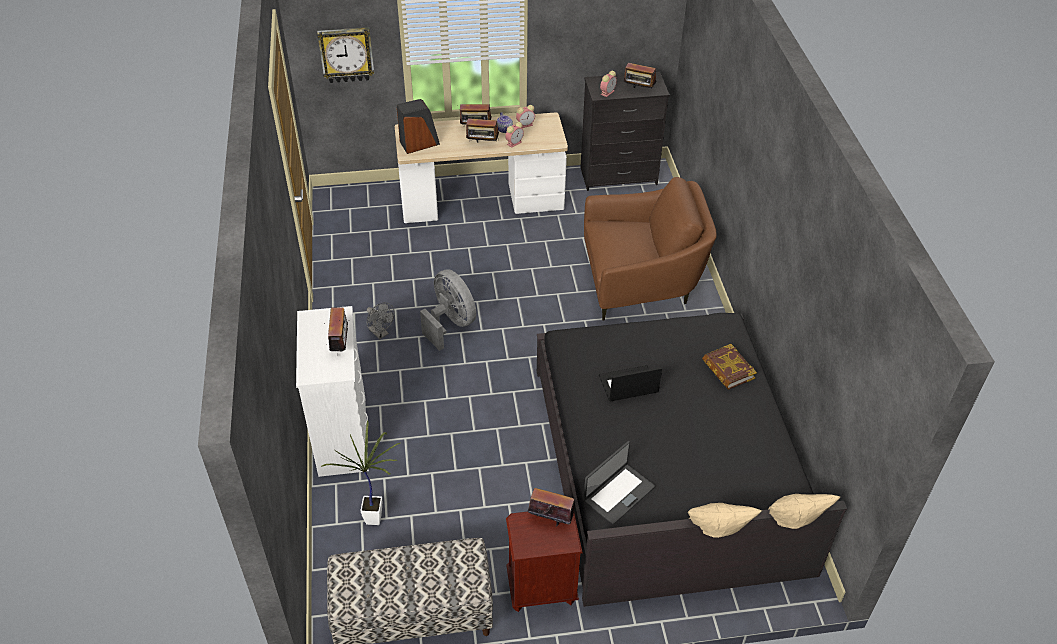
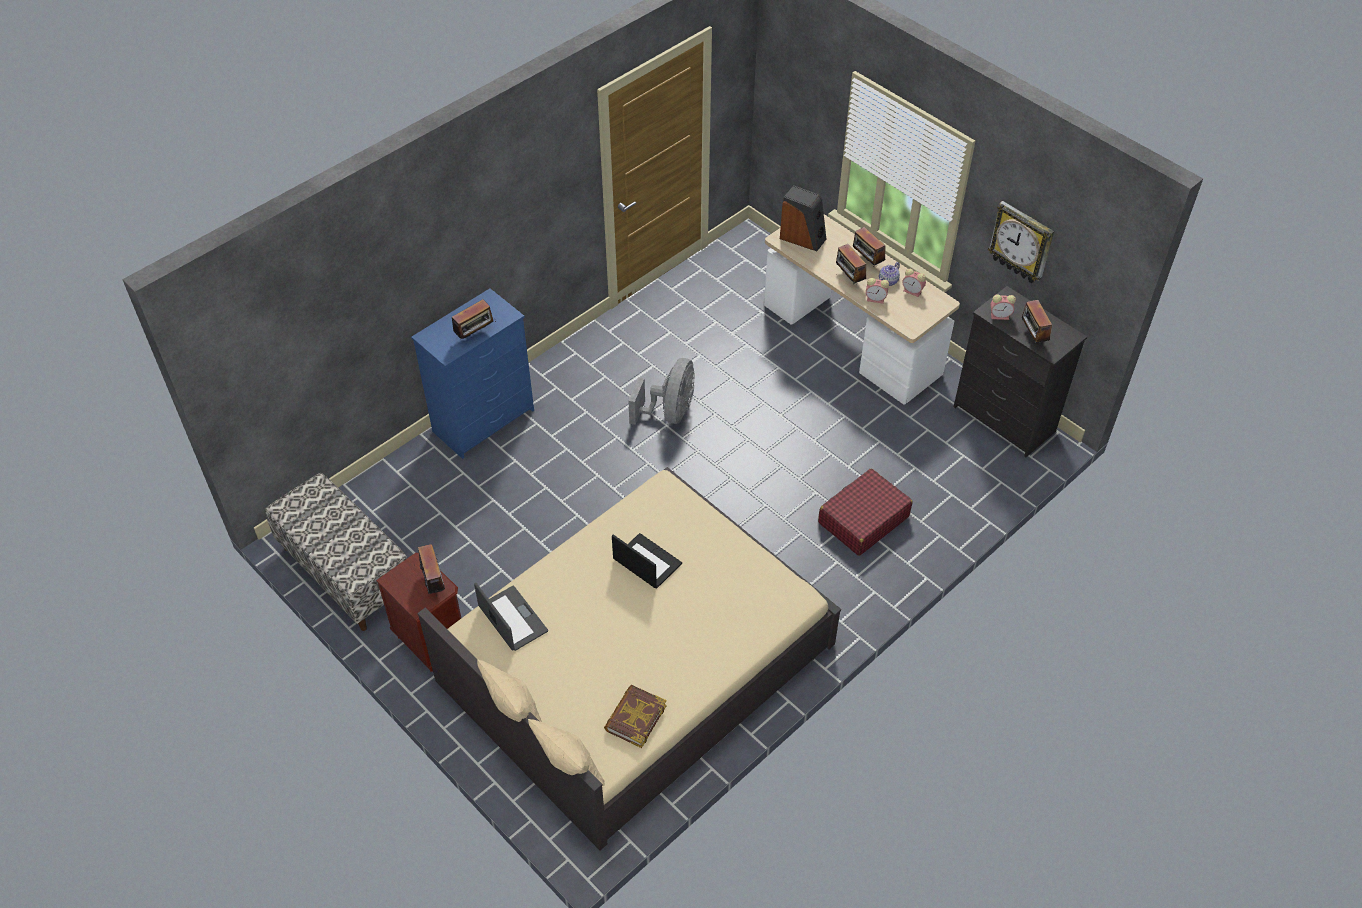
camera: 55 degrees right, 5 degrees up
white dresser [296,306,369,477] -> blue dresser [411,288,534,459]
wall clock [317,27,374,83] -> wall clock moved to [988,201,1054,283]
potted plant [321,420,400,525] -> none
grey fan [367,302,395,339] -> none
black bed [537,313,847,607] -> beige bed [417,467,841,850]
laptop [583,441,655,524] -> laptop turned 135 degrees counterclockwise [474,583,548,651]
brown armchair [584,177,717,320] -> red suitcase [818,469,913,556]
book [702,344,757,390] -> book moved to [604,685,667,748]

